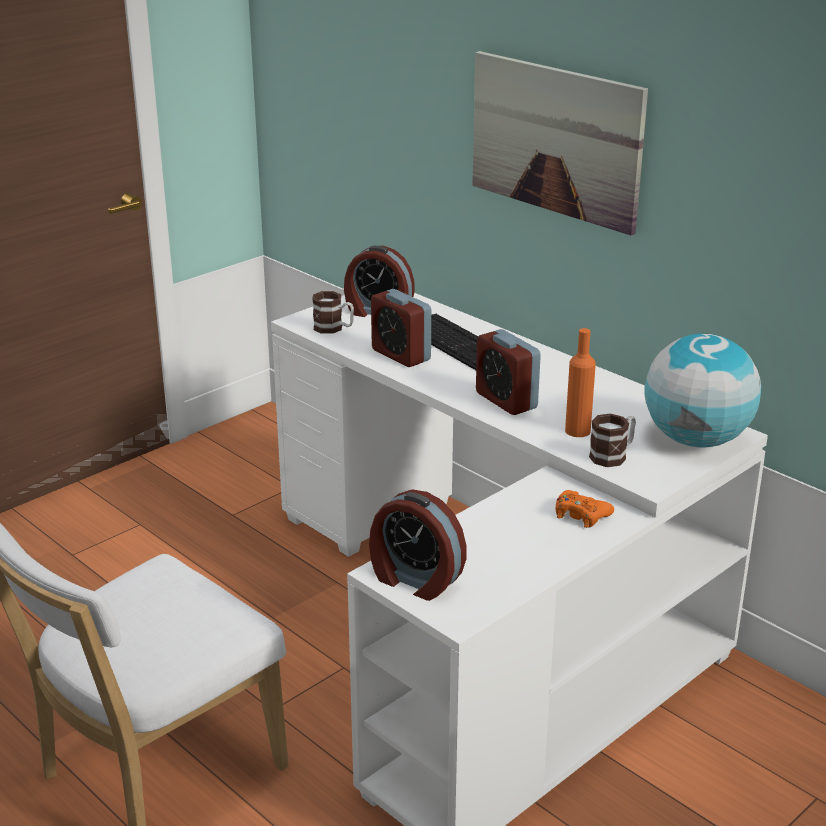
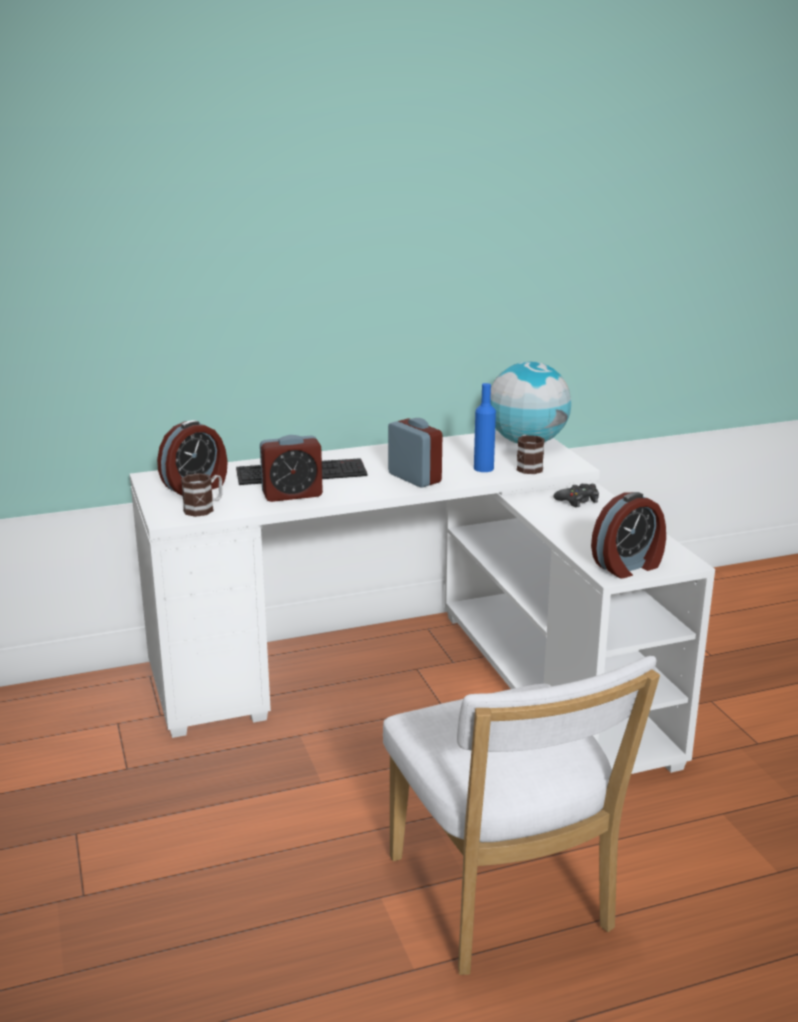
camera: 65 degrees left, 5 degrees down
picture [472,51,648,235] -> none
alarm clock [476,329,541,415] -> alarm clock turned 120 degrees counterclockwise [388,418,442,488]
orange game controller [556,490,614,528] -> black game controller [554,483,599,507]
orange bottle [565,328,596,437] -> blue bottle [474,383,496,472]

